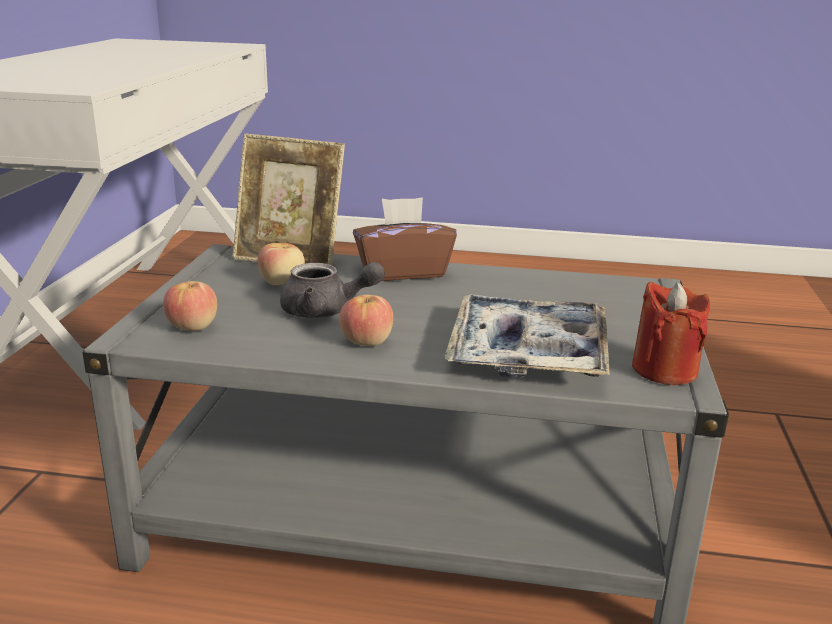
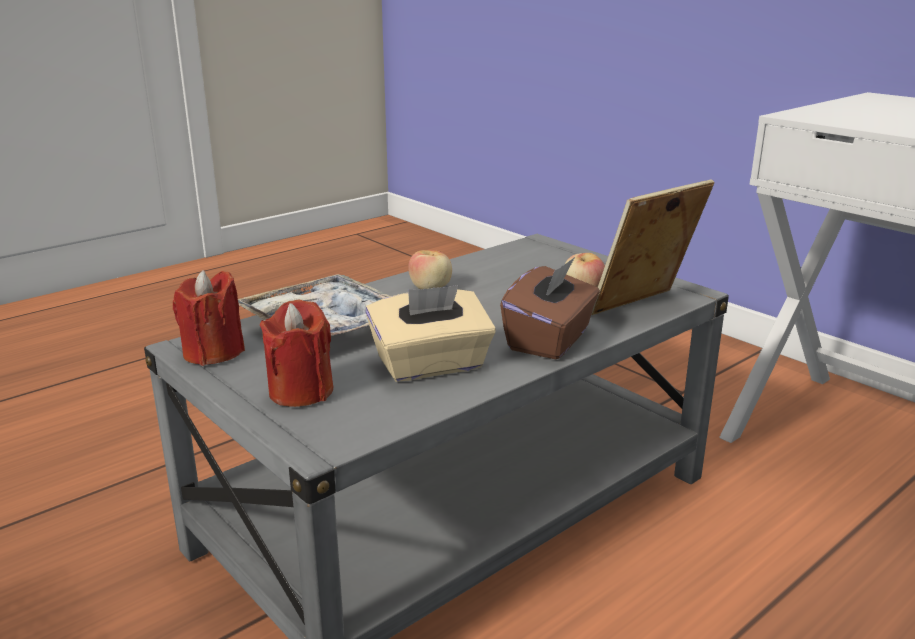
camera: 130 degrees right, 0 degrees up
apple [163,281,217,331] -> none
grey teapot [280,262,385,318] -> none
none -> red candle [260,300,334,407]
none -> beige tissue box [366,285,496,382]

